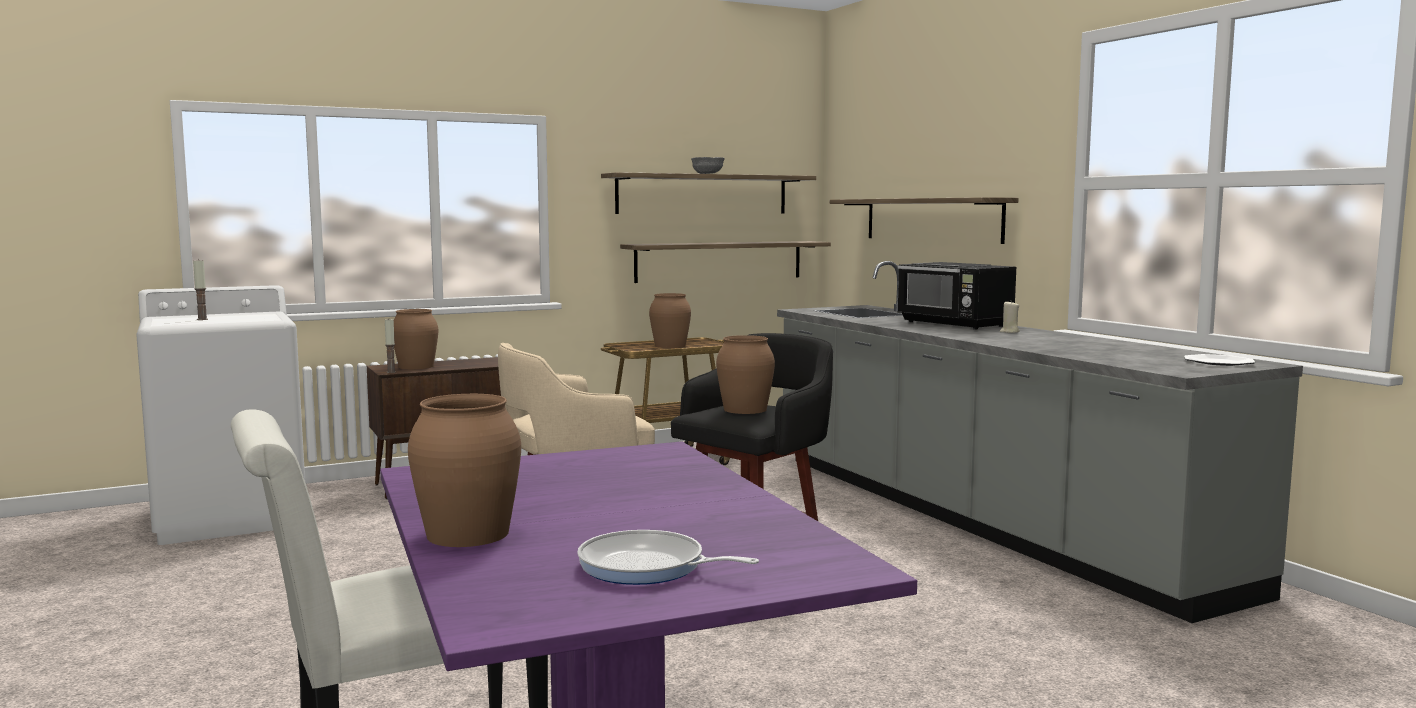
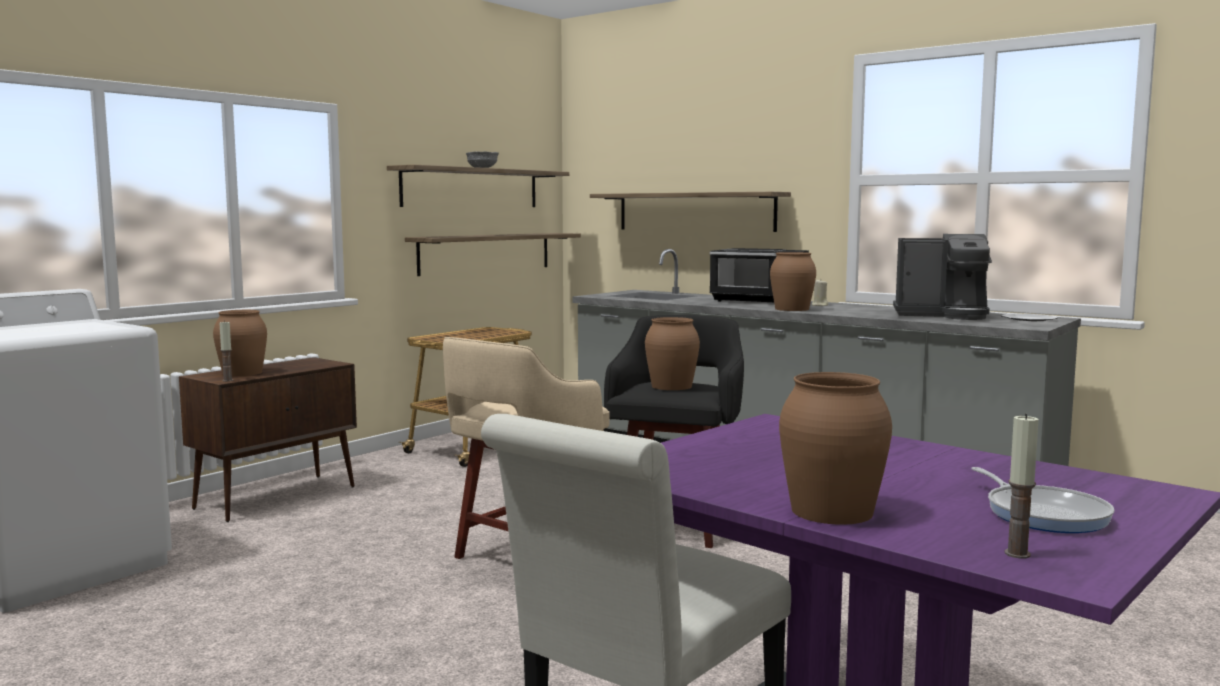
camera: 25 degrees left, 0 degrees up
candle [193,259,208,320] -> candle moved to [1005,414,1039,559]
frying pan [577,530,759,585] -> frying pan turned 105 degrees counterclockwise [971,467,1115,533]
brown vase [649,293,691,348] -> brown vase moved to [770,252,816,311]
none -> coffee machine [893,234,992,320]

